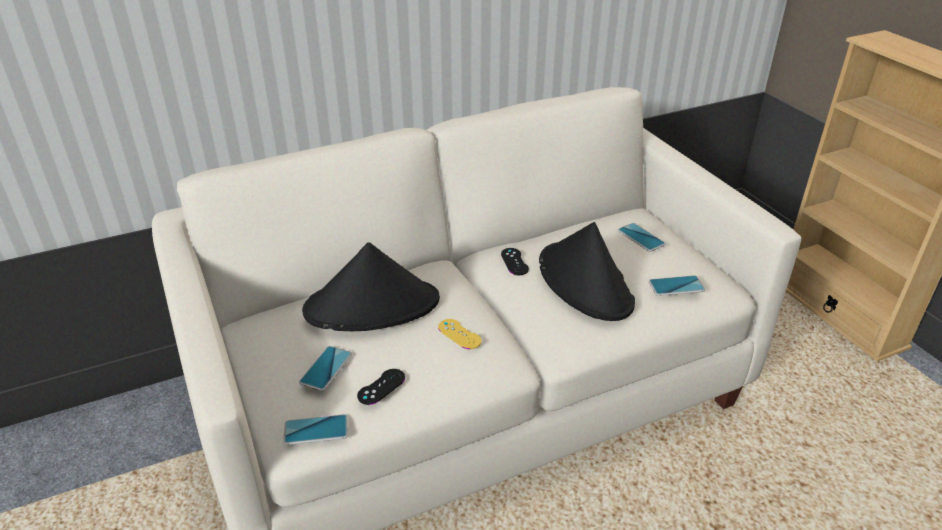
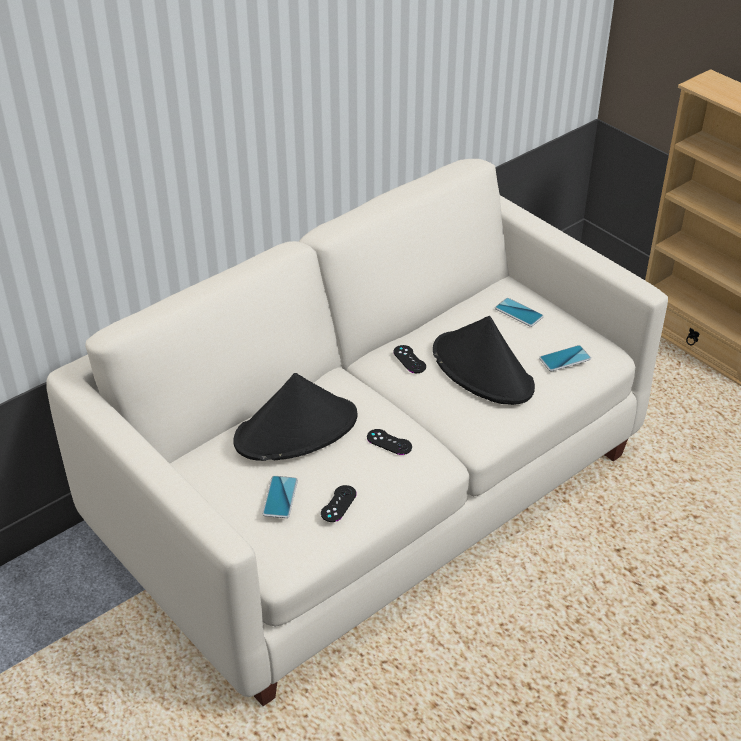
camera: 15 degrees left, 5 degrees up
phone [283,414,348,445] -> none
yellow game controller [438,319,482,349] -> black game controller [367,429,412,455]

